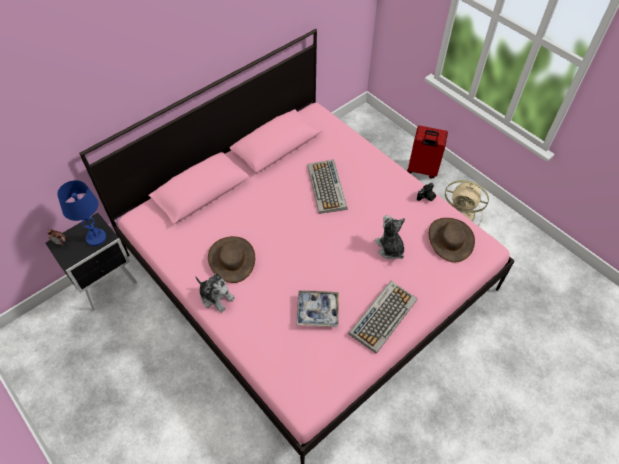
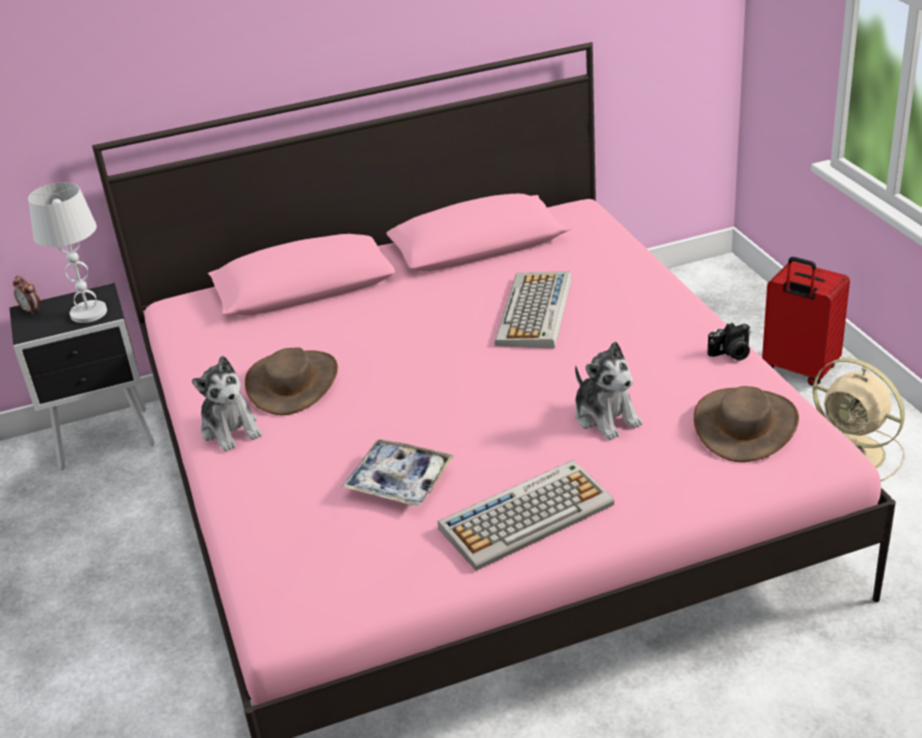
camera: 25 degrees right, 20 degrees down
blue table lamp [57,180,107,246] -> white table lamp [28,182,107,323]
plush toy [375,215,405,259] -> plush toy turned 150 degrees clockwise [575,341,642,440]

